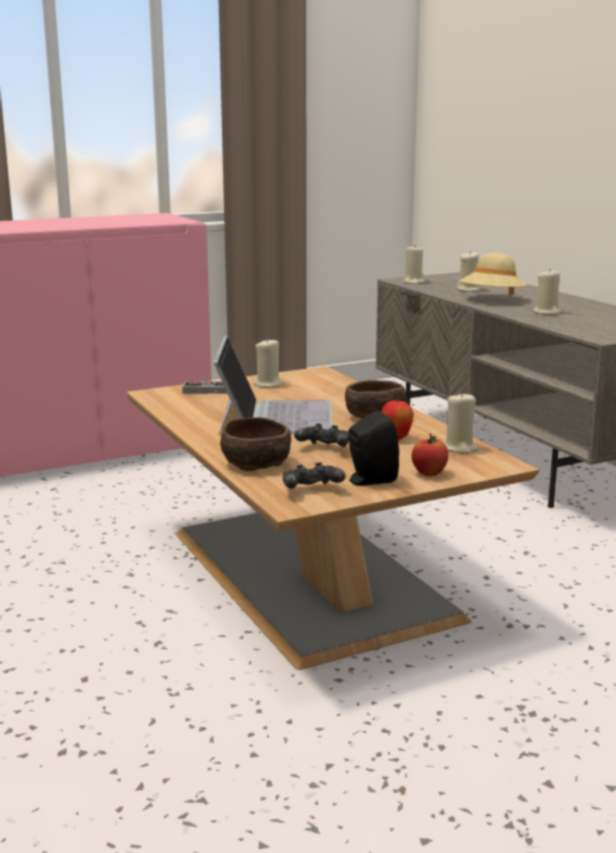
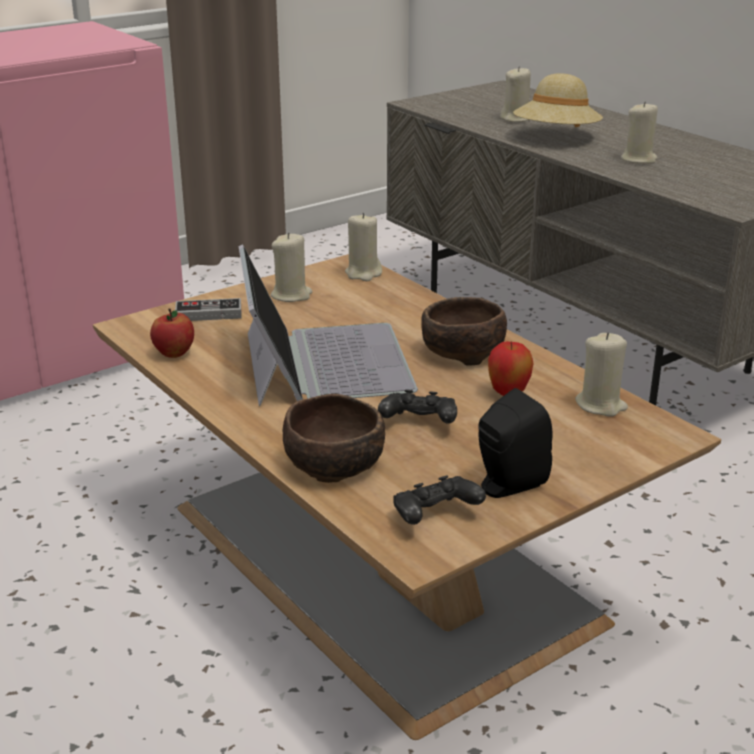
camera: 10 degrees left, 10 degrees up
beige candle [403,245,425,284] -> beige candle moved to [345,213,382,281]
apple [411,434,448,476] -> apple moved to [150,308,194,358]

